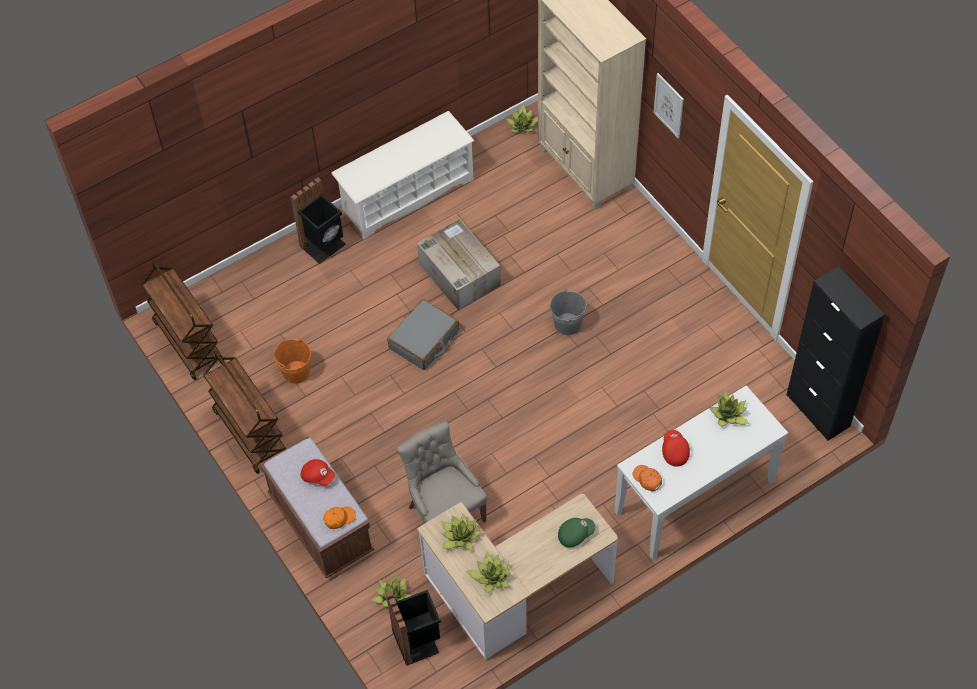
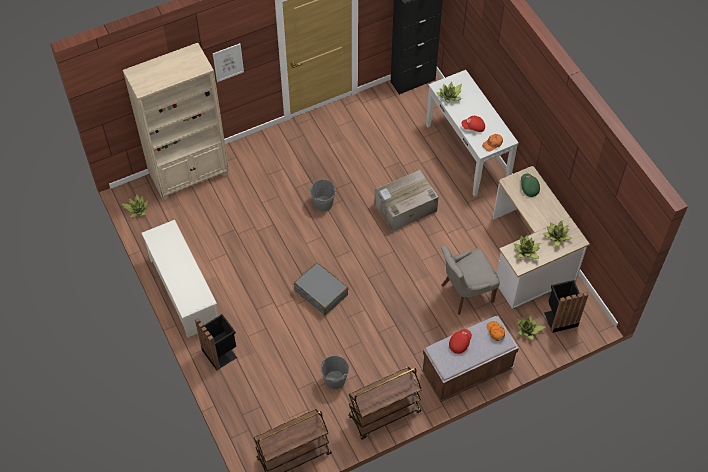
camera: 85 degrees left, 0 degrees up
orange bucket [274,339,311,384] -> grey bucket [320,356,349,389]
cardboard box [417,219,501,311] -> cardboard box moved to [374,170,439,231]

